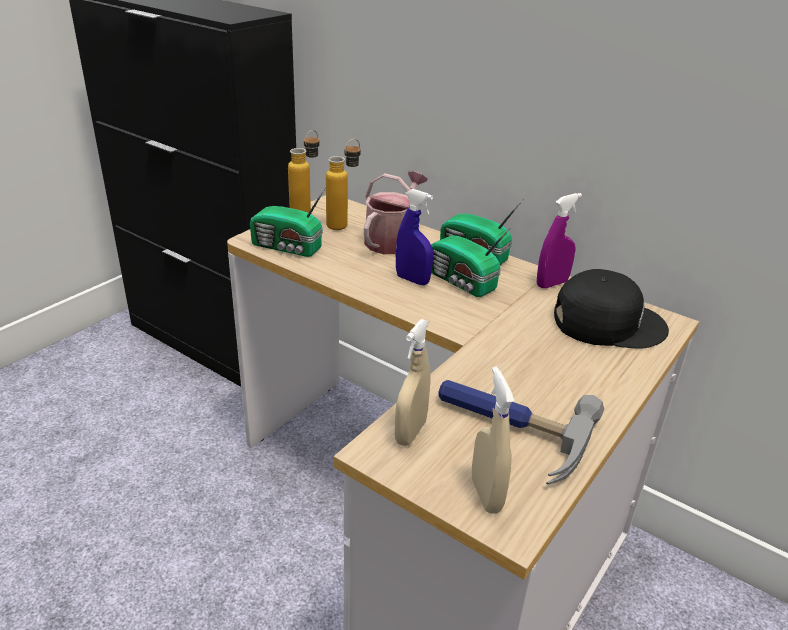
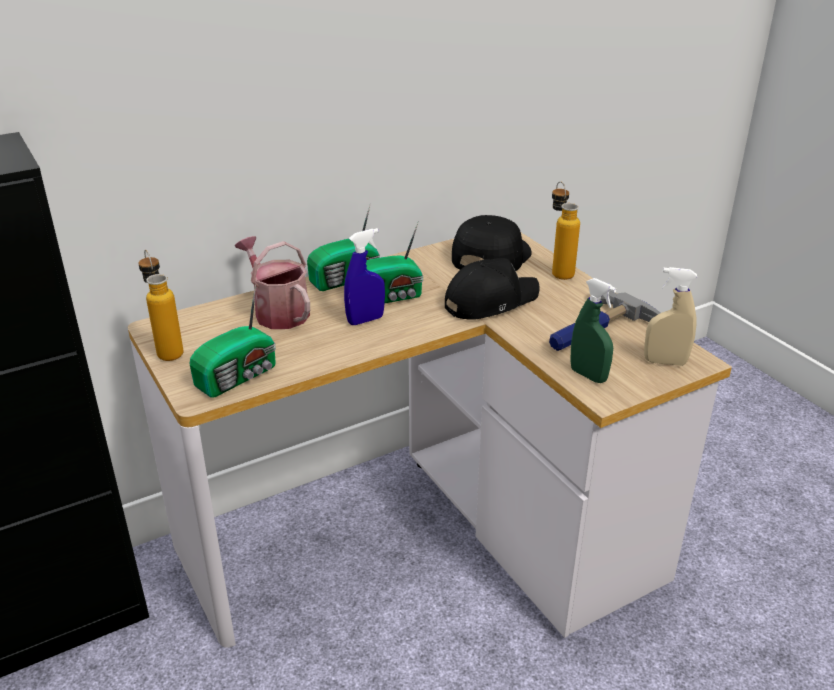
camera: 65 degrees left, 0 degrees up
bottle [326,139,361,230] -> bottle moved to [552,181,580,280]
beige spray bottle [395,319,431,446] -> green spray bottle [570,278,617,383]
purple spray bottle [537,193,582,288] -> none
none -> black cap [445,258,539,320]

